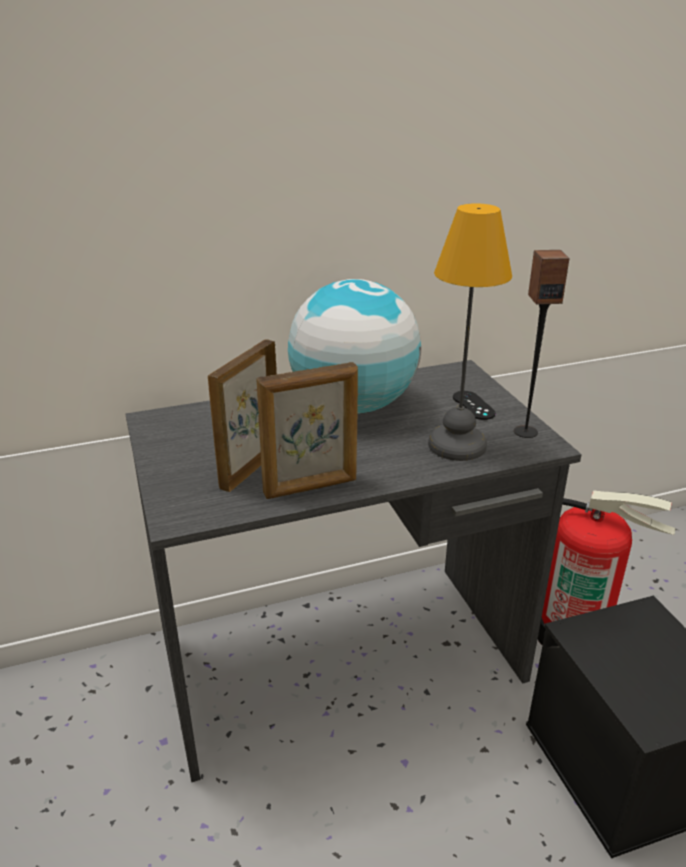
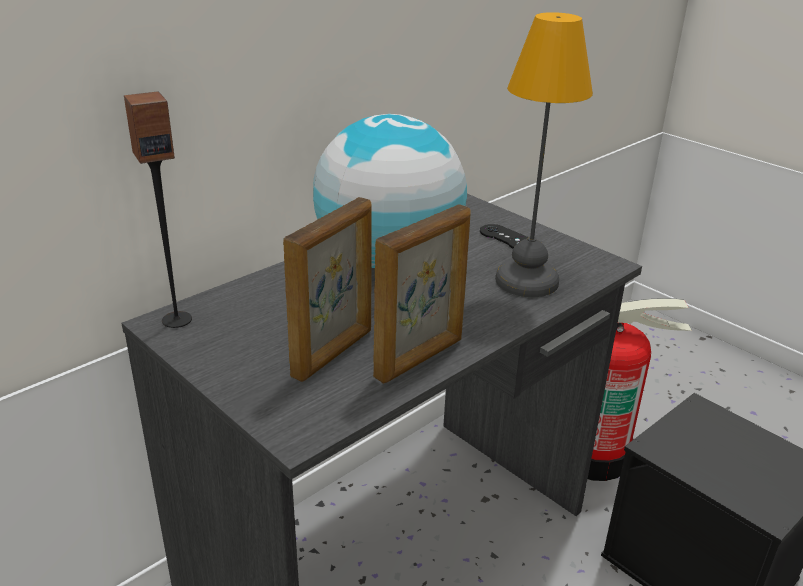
camera: 25 degrees left, 0 degrees up
picture frame [208,339,277,492] -> picture frame turned 150 degrees counterclockwise [283,197,372,382]
speaker [514,250,569,438] -> speaker moved to [124,91,192,328]

